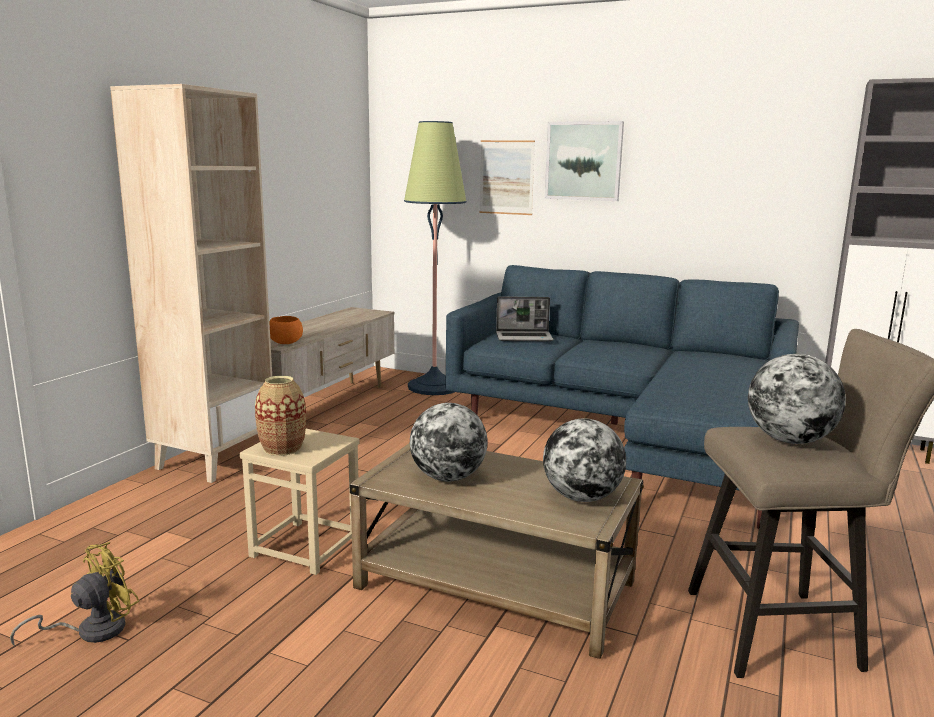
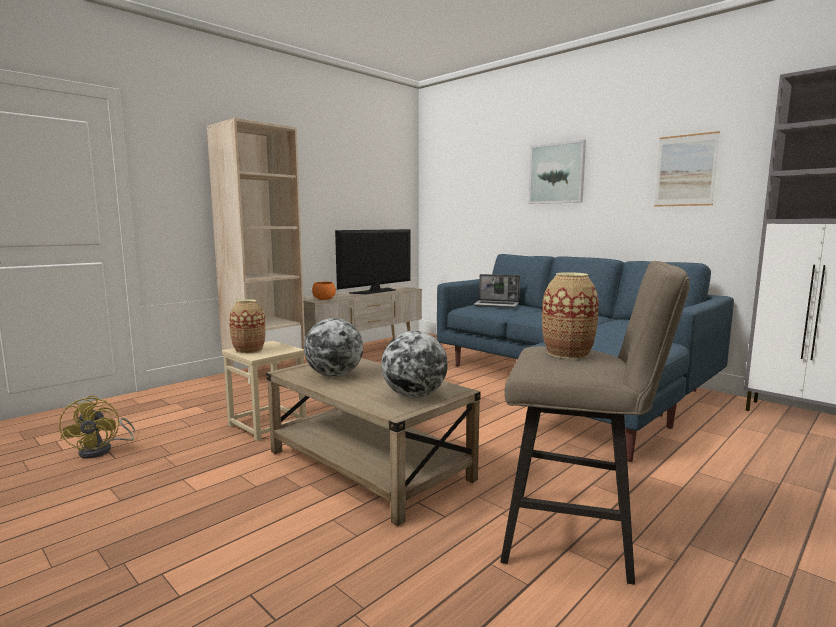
camera: 20 degrees right, 5 degrees down
yellow fan [10,542,139,646] -> yellow fan turned 105 degrees clockwise [59,395,135,458]
floor lamp [404,121,466,395] -> none
picture [479,140,535,215] -> picture moved to [654,131,720,207]
globe [748,354,846,444] -> vase [542,272,599,359]
none -> television [335,229,411,294]

